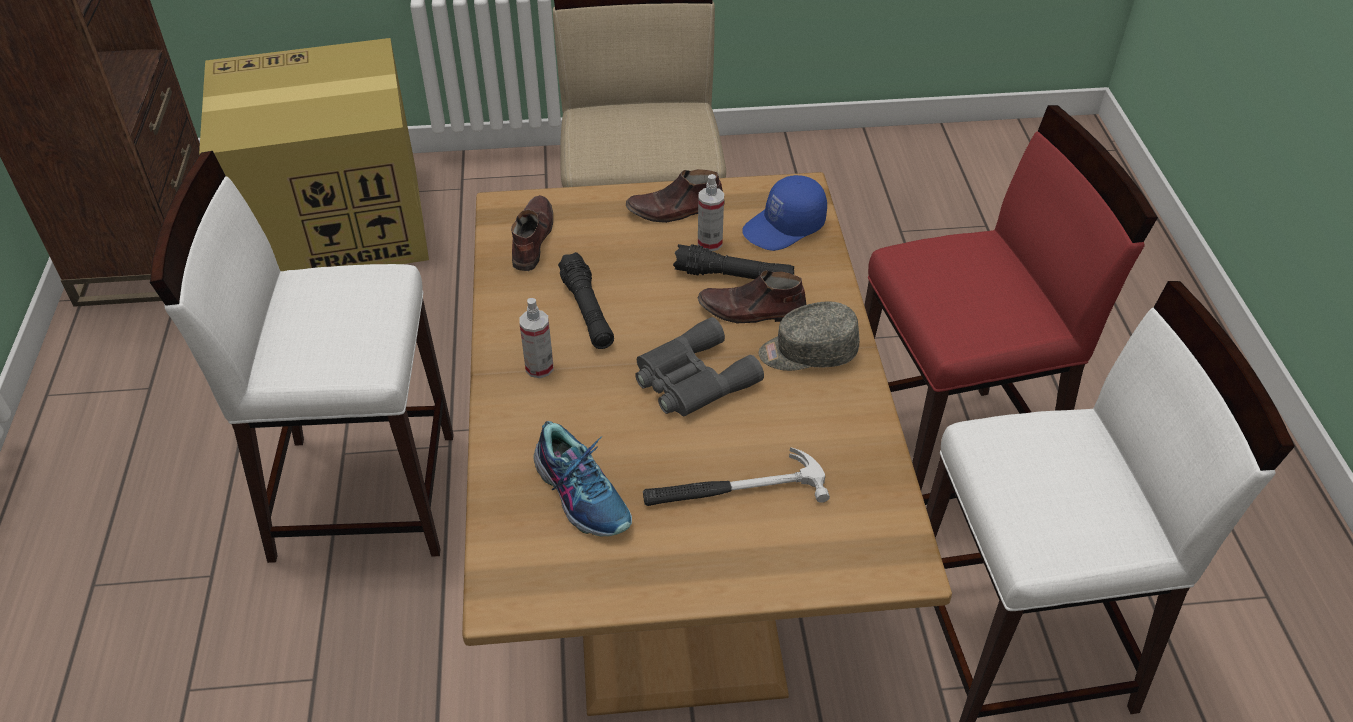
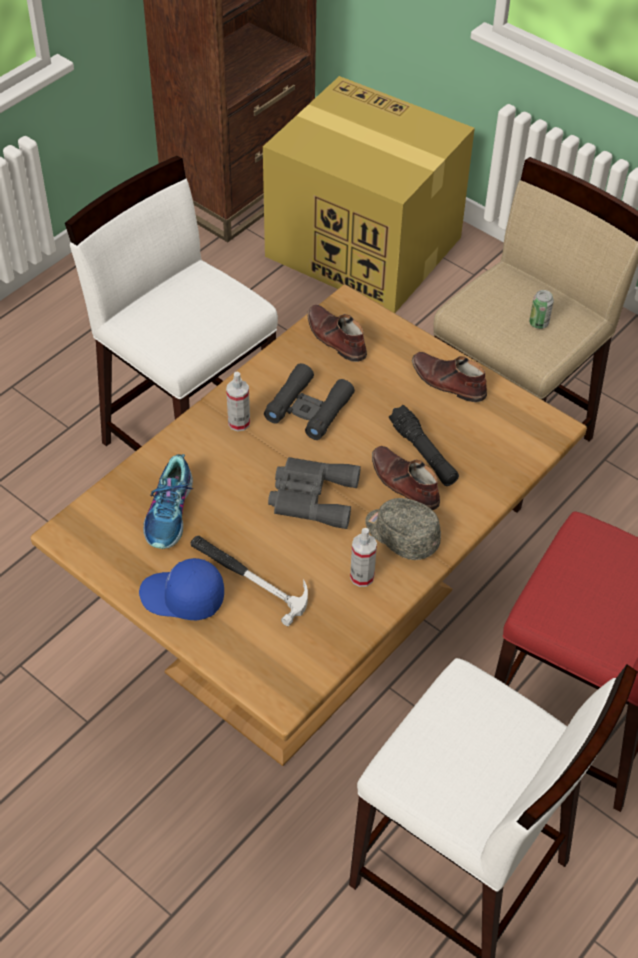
camera: 45 degrees right, 5 degrees up
brown shoe [511,195,553,271] -> brown shoe turned 90 degrees counterclockwise [308,305,367,362]
black flashlight [558,252,614,349] -> black binoculars [264,363,355,440]
spray bottle [698,174,724,251] -> spray bottle moved to [350,528,377,587]
blue cap [742,175,827,251] -> blue cap moved to [139,558,224,620]
none -> can [529,290,554,329]

